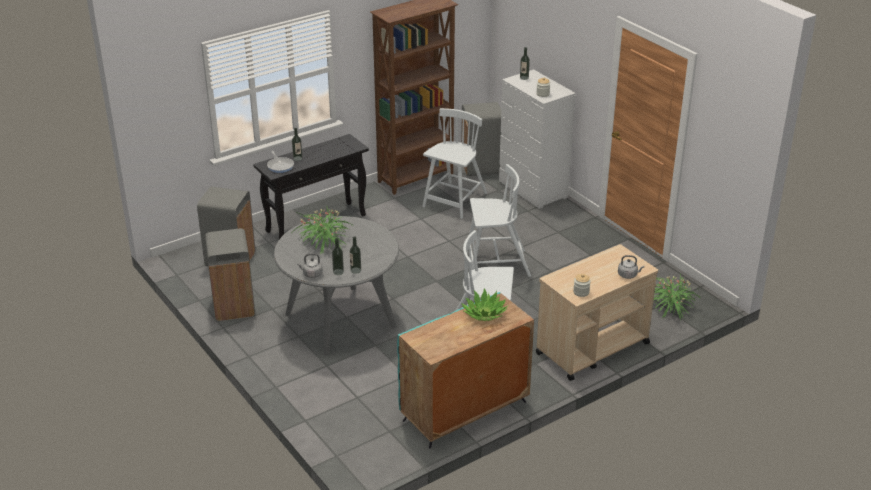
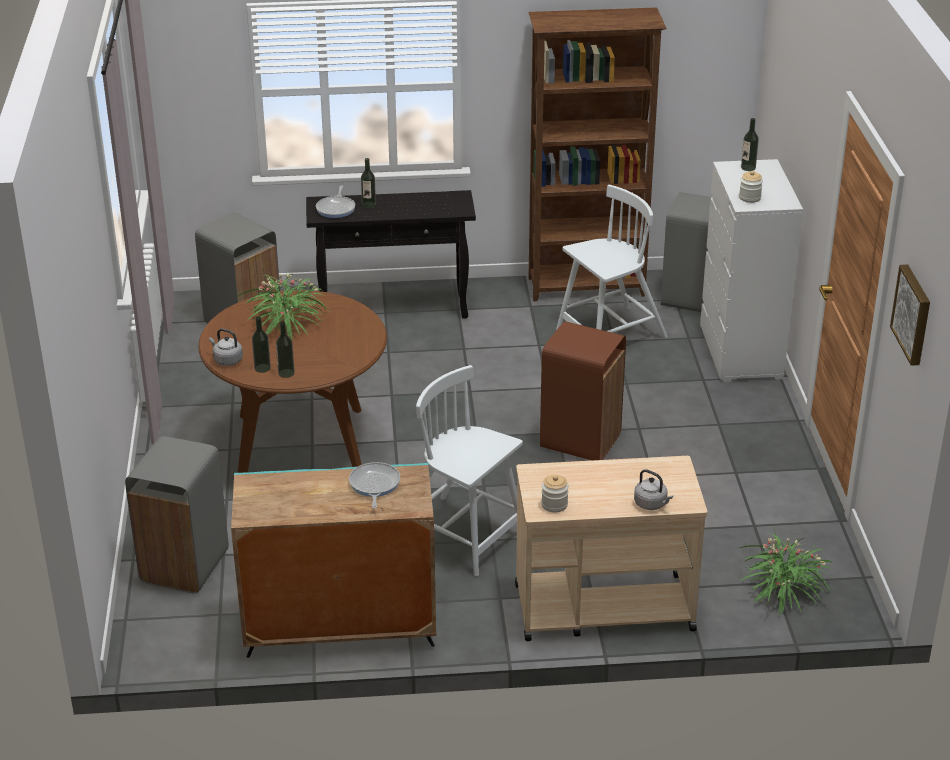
camera: 30 degrees right, 0 degrees up
grey trash can [205,229,255,321] -> grey trash can moved to [125,436,229,593]
grey dining table [274,216,399,356] -> brown dining table [198,290,387,473]
potted plant [461,288,509,321] -> frying pan [349,462,400,509]
white chair [468,164,531,277] -> brown trash can [540,321,626,460]
none -> picture [890,265,930,366]

